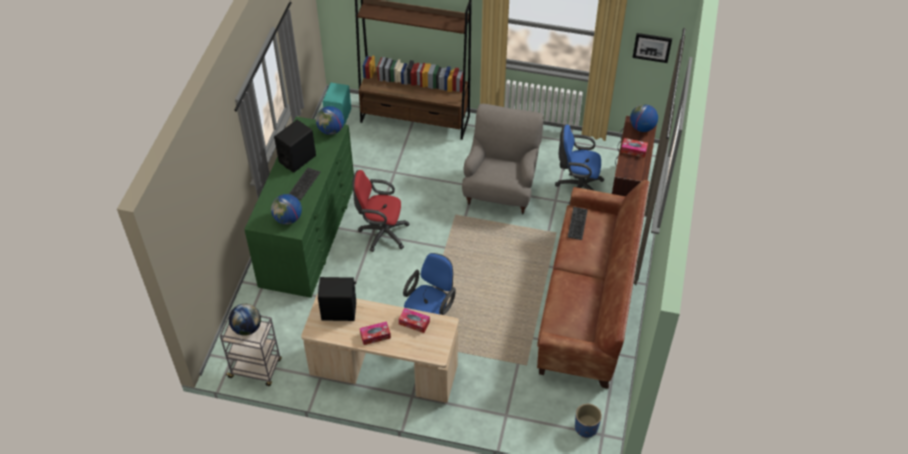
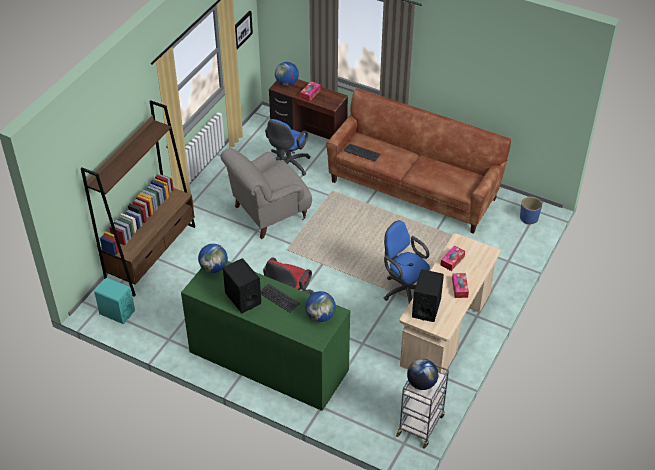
camera: 75 degrees left, 5 degrees down
grey armchair [462,104,544,214] -> grey armchair turned 60 degrees counterclockwise [221,148,312,239]

